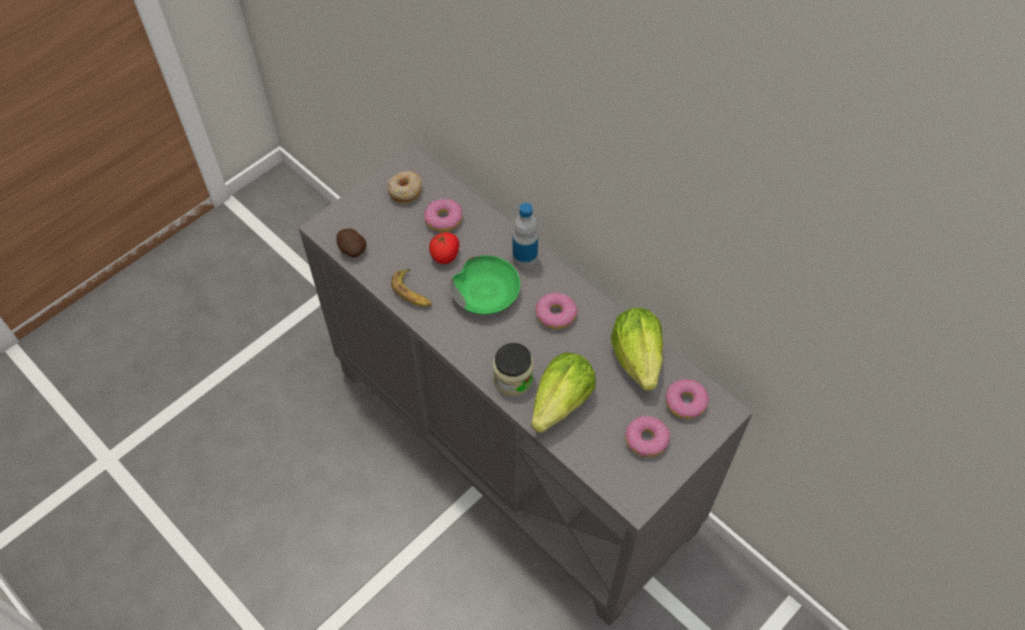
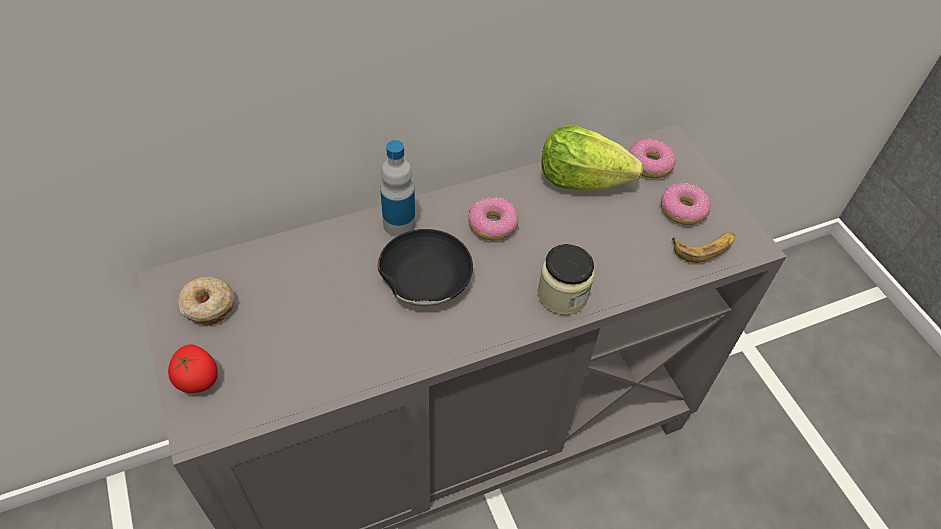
camera: 70 degrees left, 5 degrees down
potato [336,228,366,258] -> none
banana [391,269,432,307] -> banana moved to [672,232,735,263]
donut [424,199,463,232] -> none
tomato [429,232,460,264] -> tomato moved to [168,344,218,393]
green bowl [450,255,520,315] -> black bowl [378,229,473,306]
lettuce [531,352,596,433] -> none

